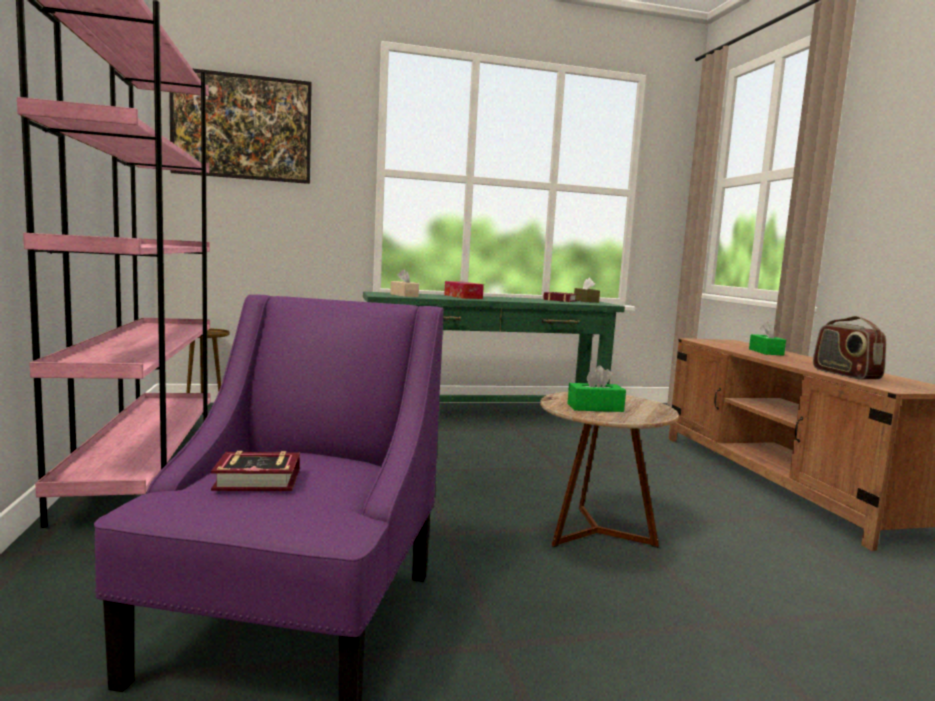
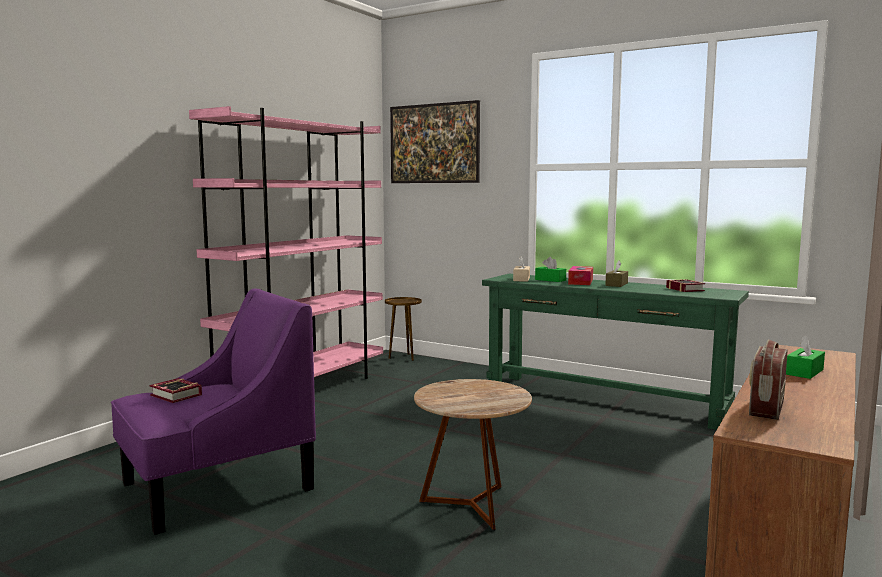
camera: 45 degrees right, 0 degrees up
green tissue box [567,365,626,412] -> green tissue box moved to [535,257,566,282]
brown tissue box [574,278,600,303] -> brown tissue box moved to [605,260,628,287]

